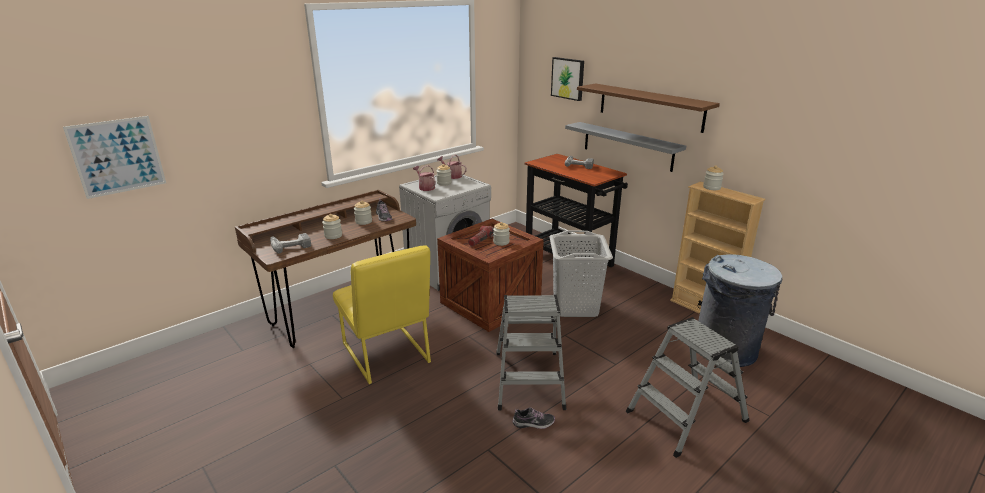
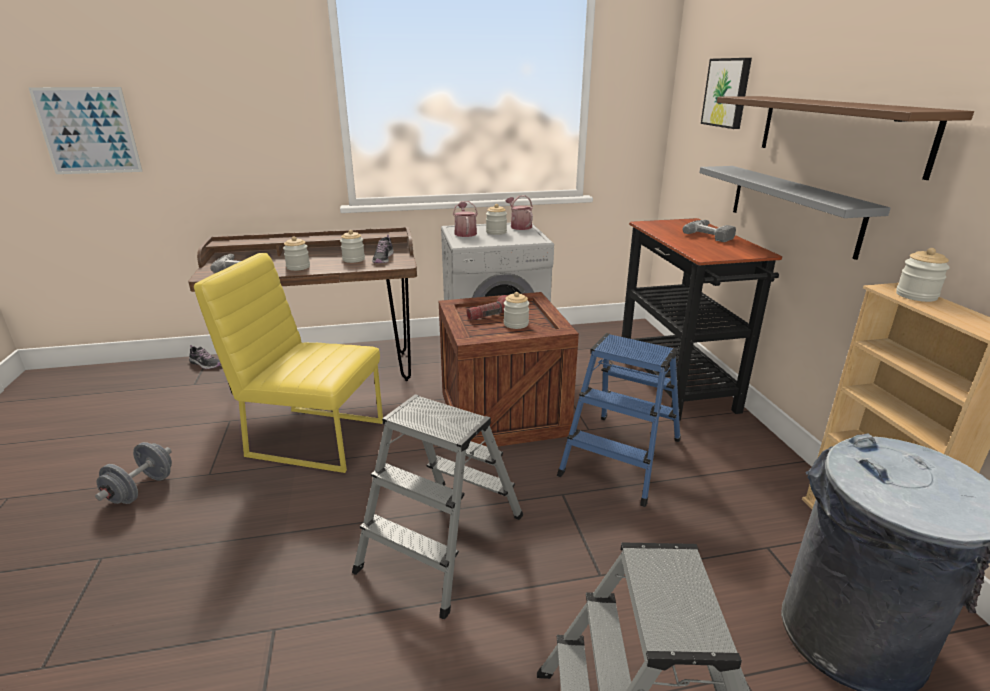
camera: 30 degrees right, 0 degrees up
yellow chair [333,245,431,384] -> yellow chair turned 105 degrees clockwise [194,253,383,473]
shoe [513,407,555,429] -> shoe moved to [189,345,221,369]
grey laundry basket [549,231,613,317] -> blue step ladder [557,333,681,507]
none -> grey dumbbell [95,442,172,504]

